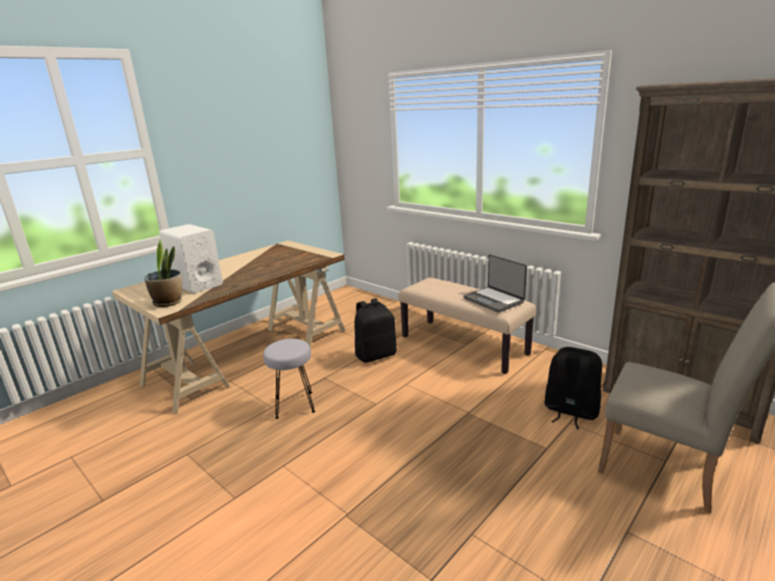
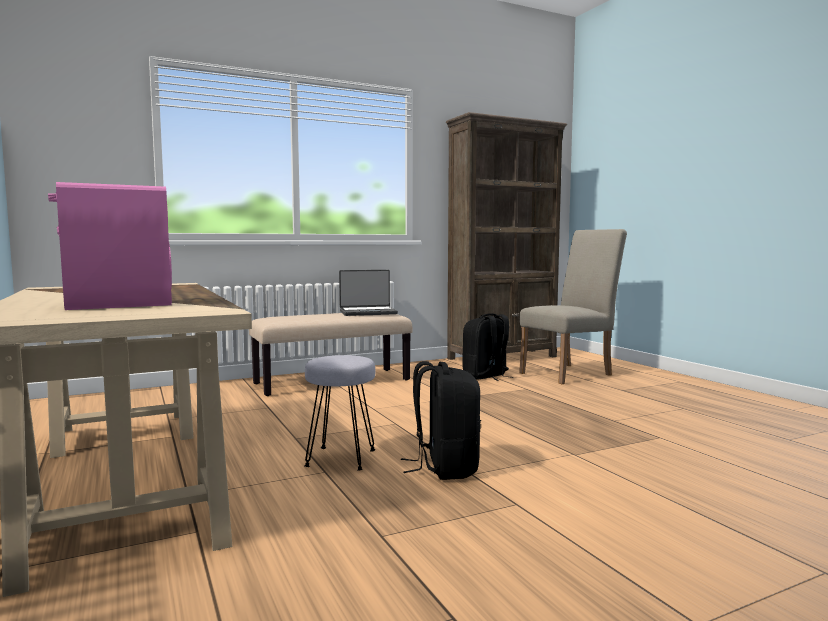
camera: 70 degrees left, 15 degrees down
potted plant [144,239,182,307] -> none
white speaker [159,224,223,293] -> pink speaker [48,182,172,310]
black backpack [354,298,397,363] -> black backpack moved to [401,361,481,480]

